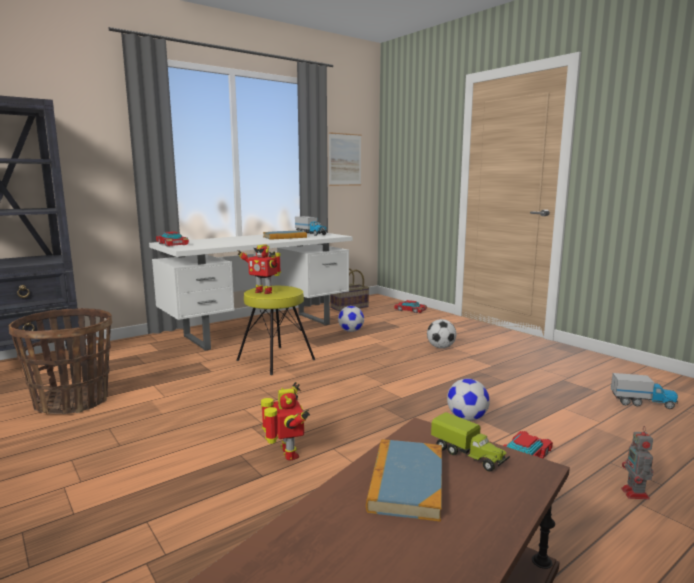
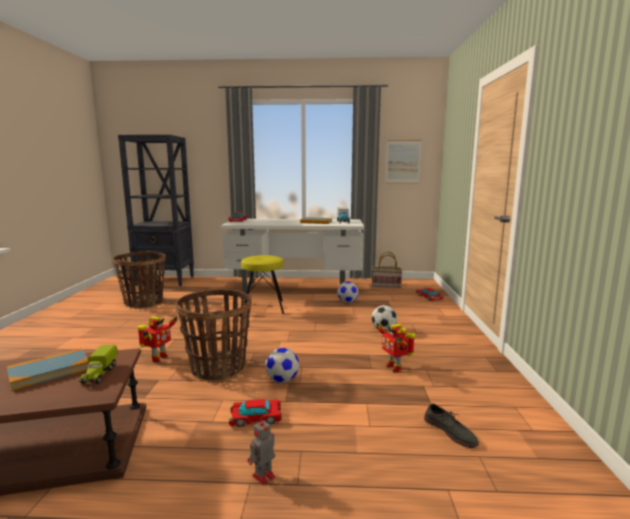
camera: 40 degrees right, 0 degrees up
toy robot [237,244,281,294] -> toy robot moved to [376,323,415,372]
toy truck [611,373,678,409] -> grey shoe [424,403,479,448]
none -> basket [175,289,252,380]

